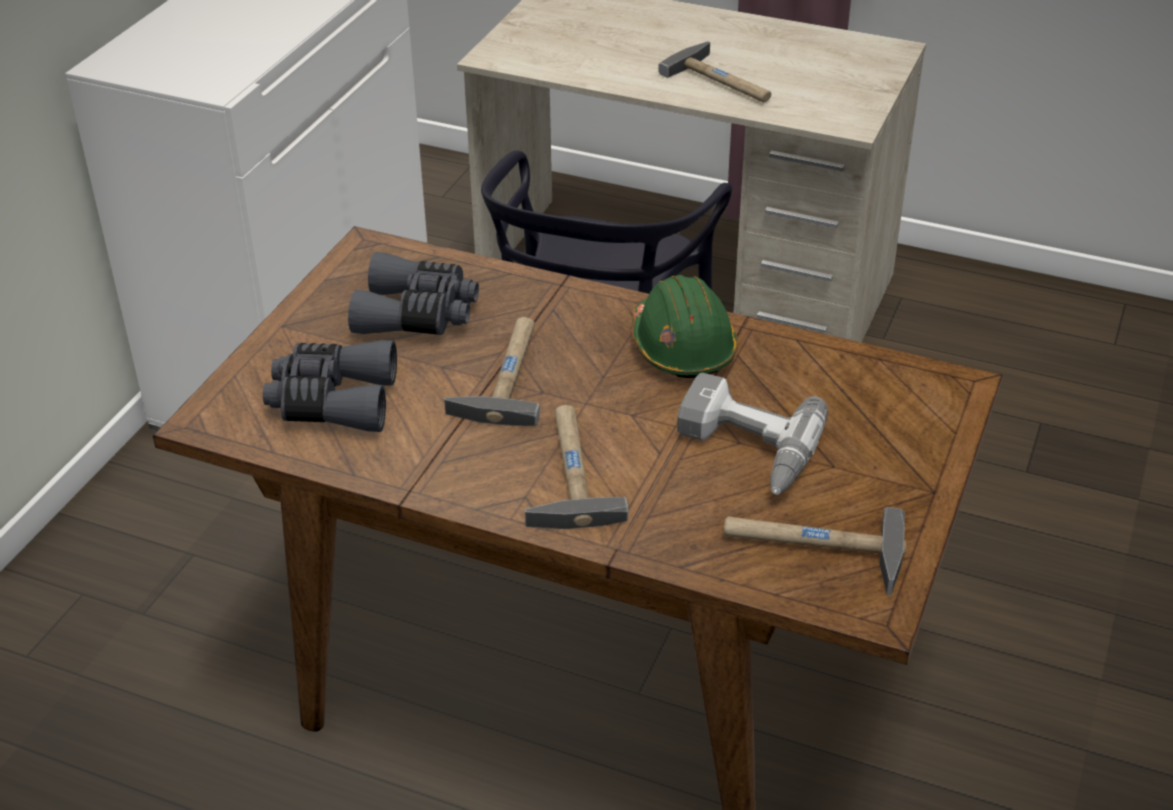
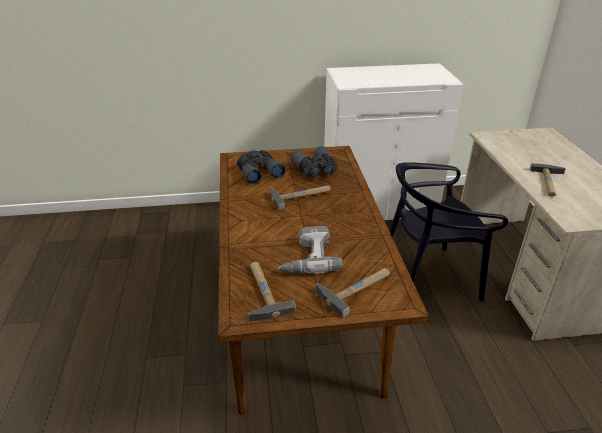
camera: 60 degrees right, 5 degrees down
hammer [525,405,628,529] -> hammer moved to [316,268,390,317]
green hard hat [632,275,738,378] -> none

